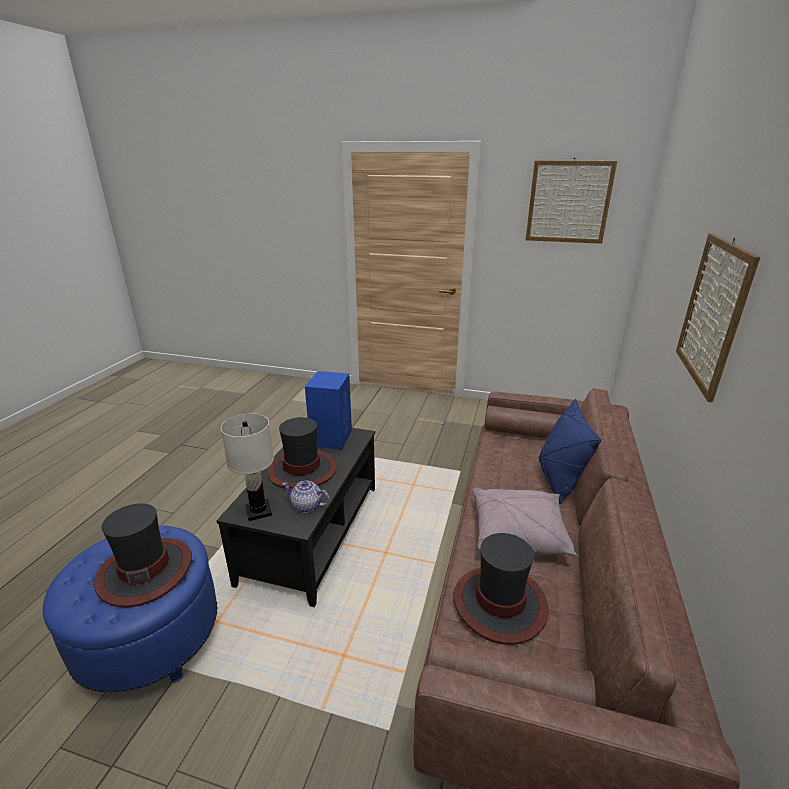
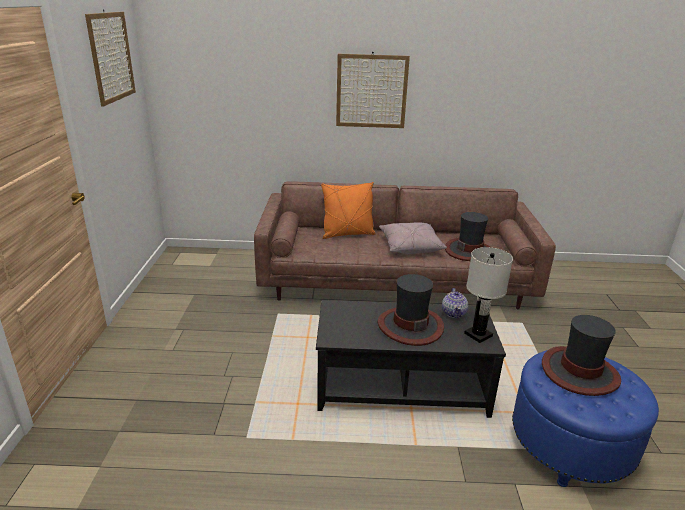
camera: 105 degrees left, 0 degrees up
blue speaker [305,371,352,450] -> none
blue pillow [538,399,602,504] -> orange pillow [321,182,376,239]

